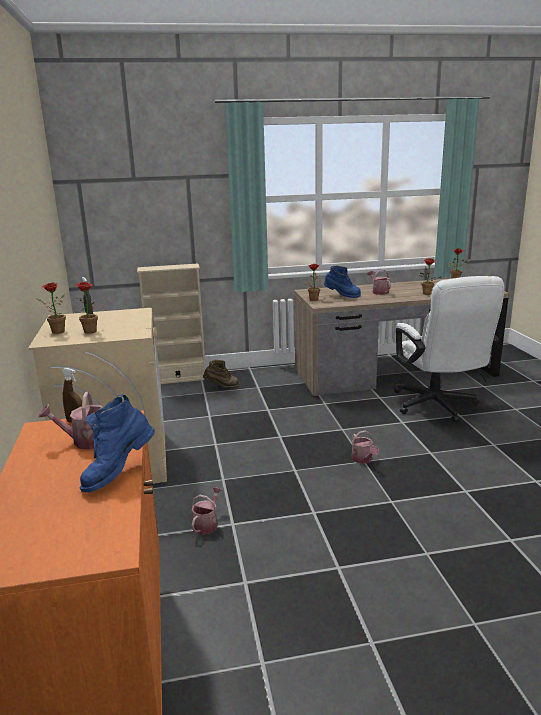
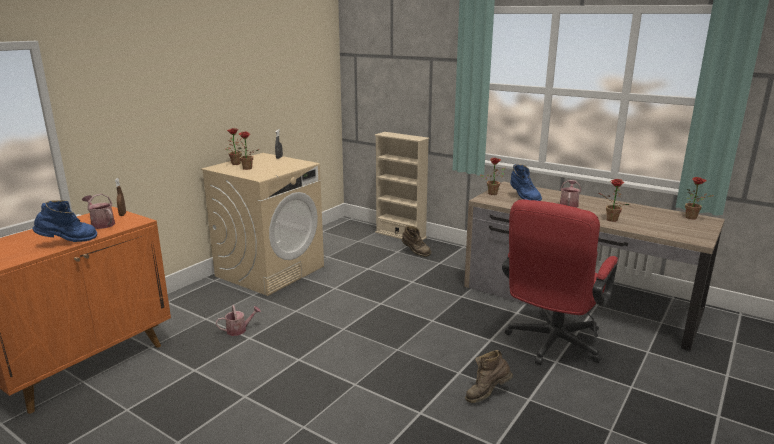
camera: 45 degrees right, 0 degrees up
blue boot [80,394,155,492] -> blue boot turned 150 degrees clockwise [33,200,97,242]
watering can [351,431,379,464] -> none
white office chair [394,276,504,422] -> red office chair [502,199,618,365]
none -> brown boot [465,350,513,403]

